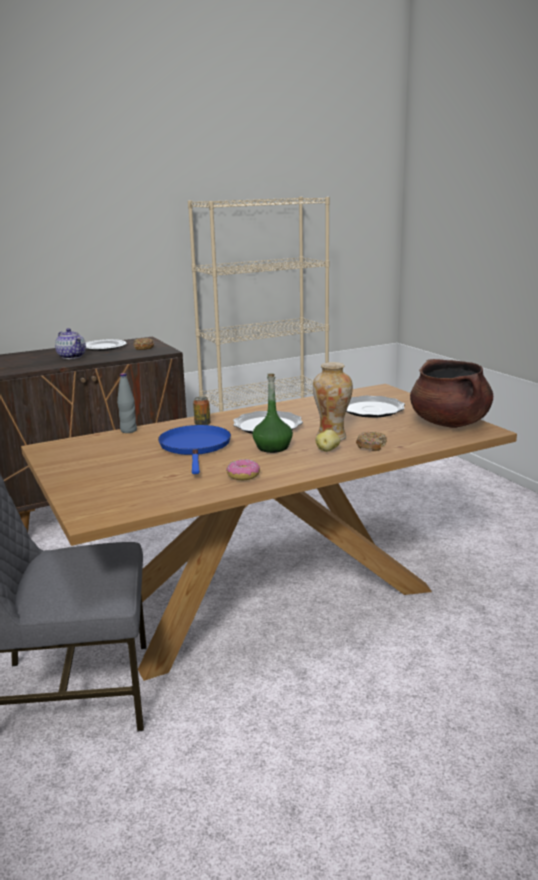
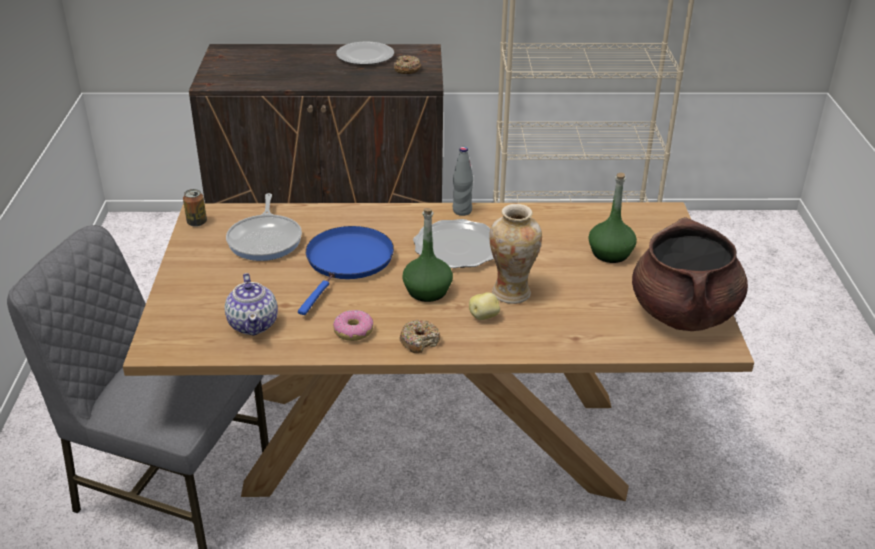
camera: 25 degrees right, 15 degrees up
teapot [55,328,86,359] -> teapot moved to [224,273,278,336]
grey bottle [117,373,137,433] -> grey bottle moved to [453,147,473,216]
can [193,396,210,425] -> can moved to [183,189,207,227]
plate [346,396,405,417] -> green bottle [588,173,637,263]
donut [356,432,387,451] -> donut moved to [400,320,440,353]
none -> frying pan [226,193,302,261]

